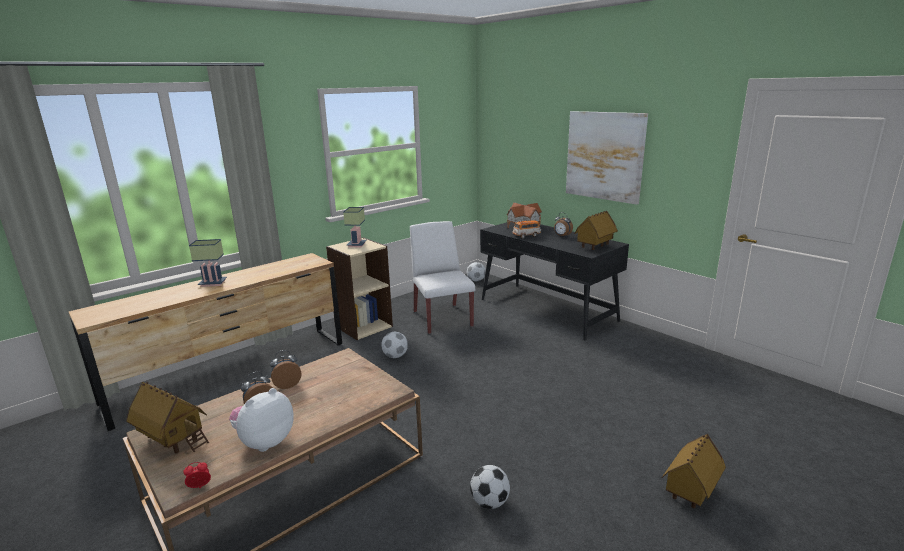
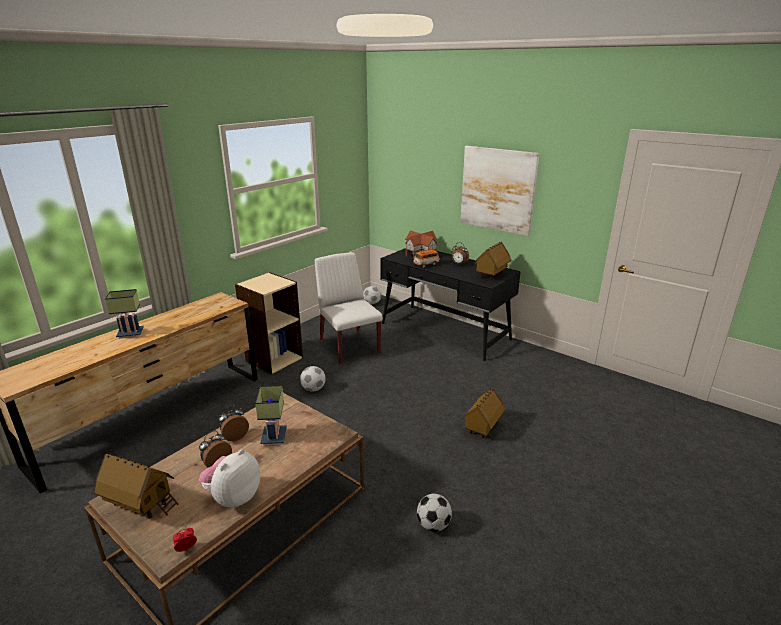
camera: 10 degrees left, 5 degrees up
table lamp [343,207,367,247] -> table lamp moved to [255,385,287,445]
toy house [661,434,726,508] -> toy house moved to [462,388,505,438]

